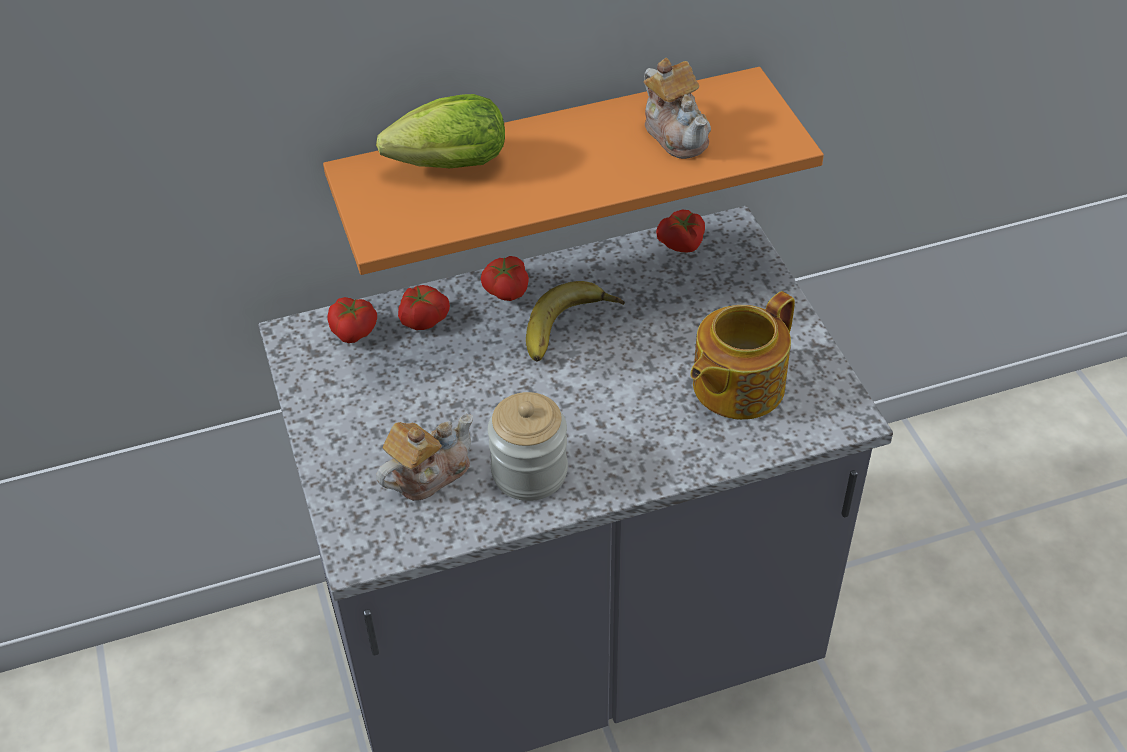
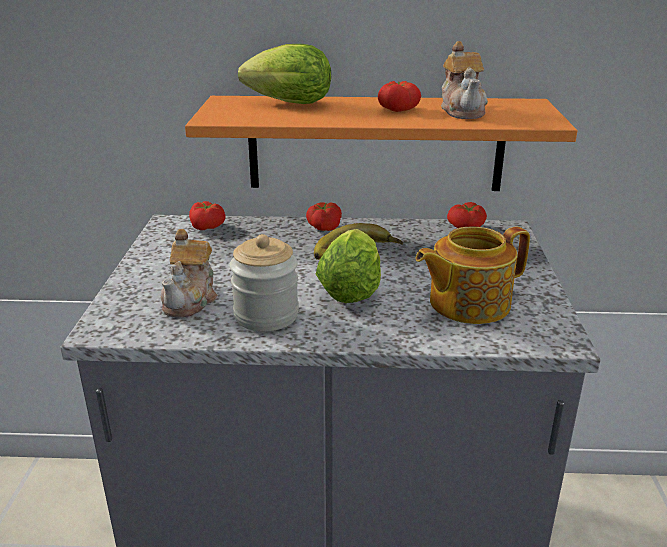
camera: 20 degrees right, 20 degrees down
teapot [376,414,473,501] -> teapot turned 120 degrees clockwise [161,229,217,318]
tomato [398,285,450,330] -> tomato moved to [378,81,421,112]
none -> lettuce [316,229,381,303]

